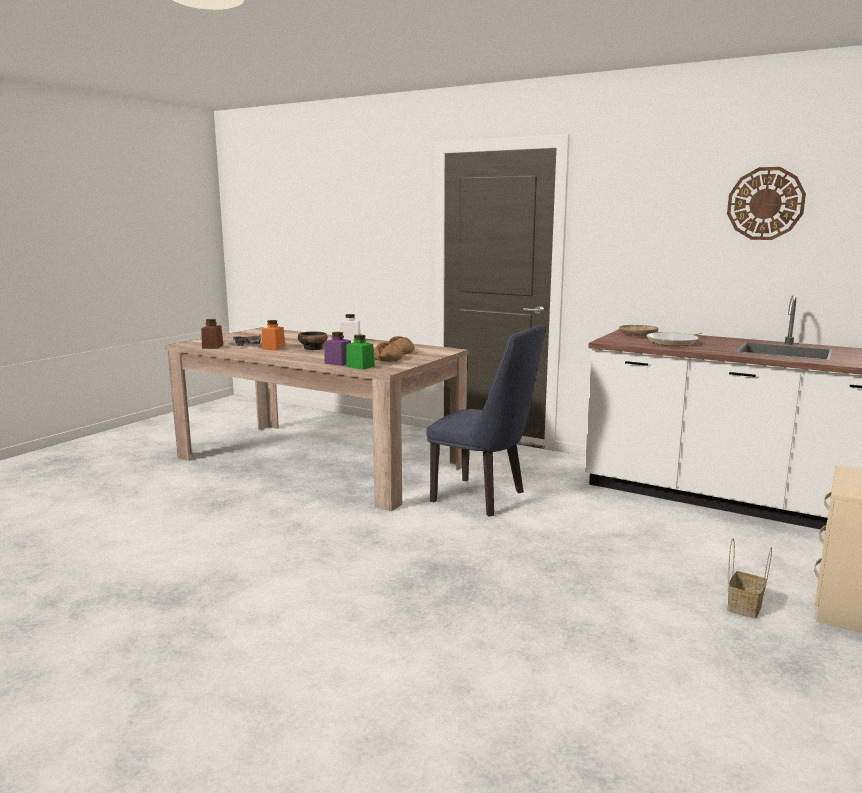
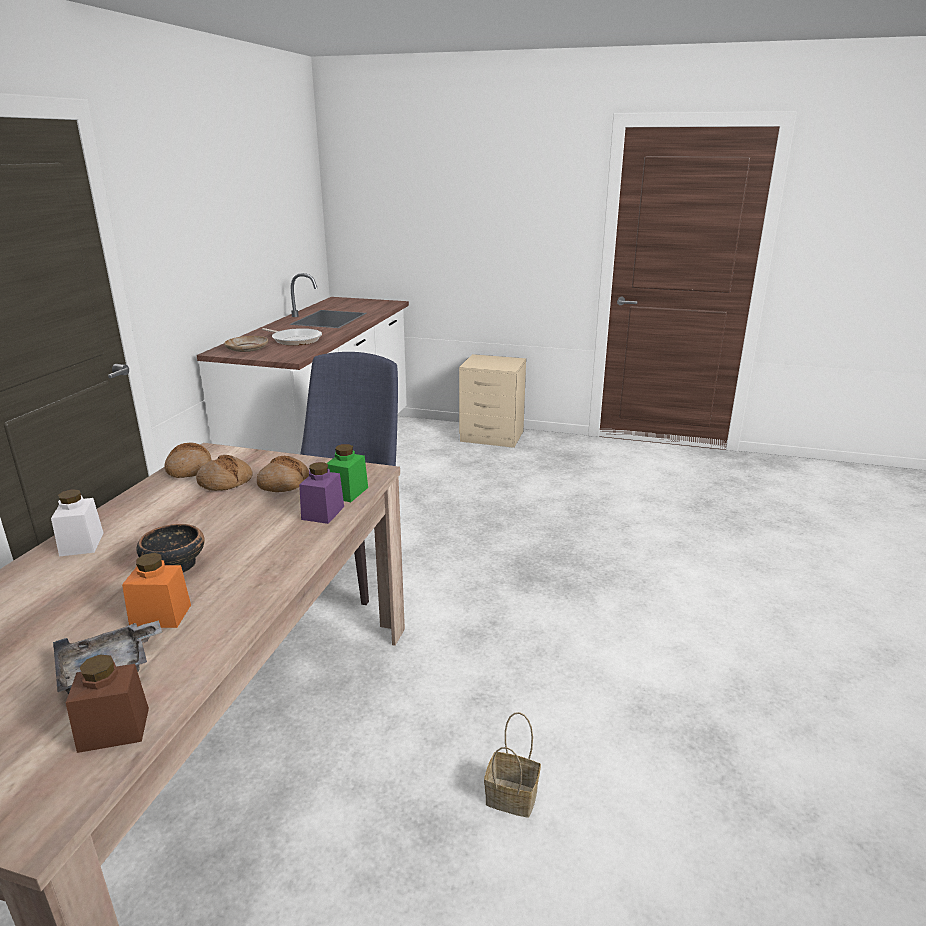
camera: 105 degrees left, 10 degrees up
wall clock [727,167,806,240] -> none
basket [727,538,772,619] -> basket moved to [484,712,541,818]
none -> bread [164,442,211,478]

